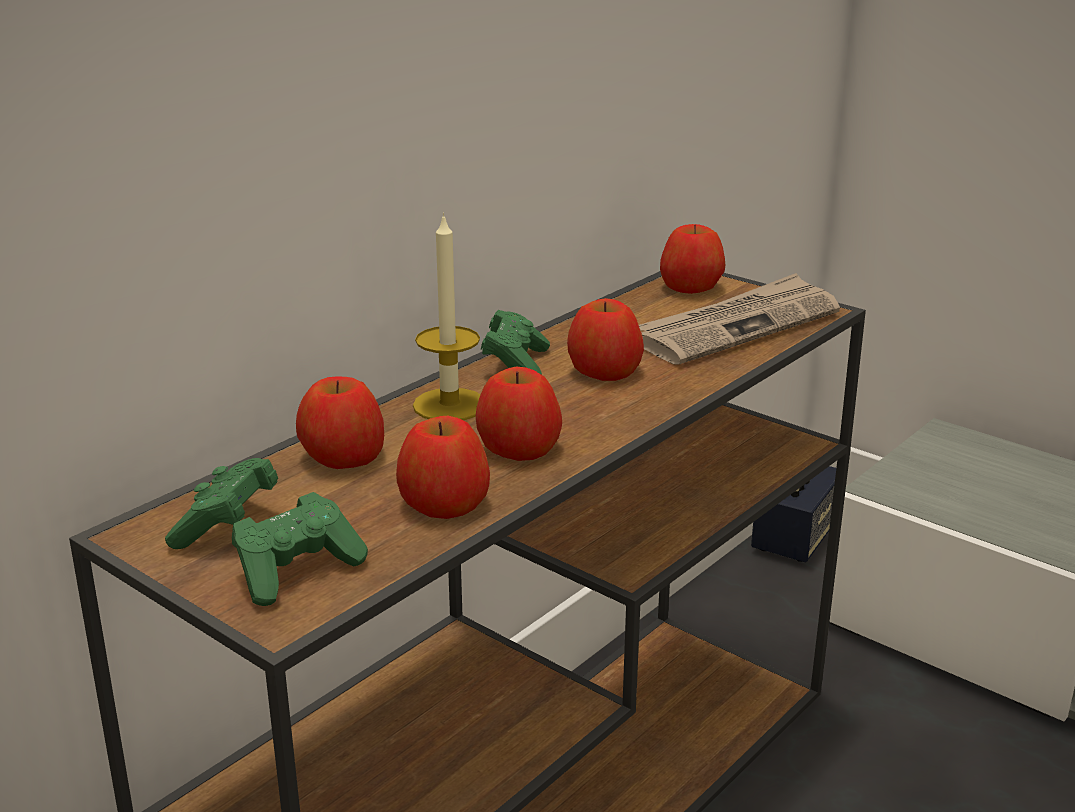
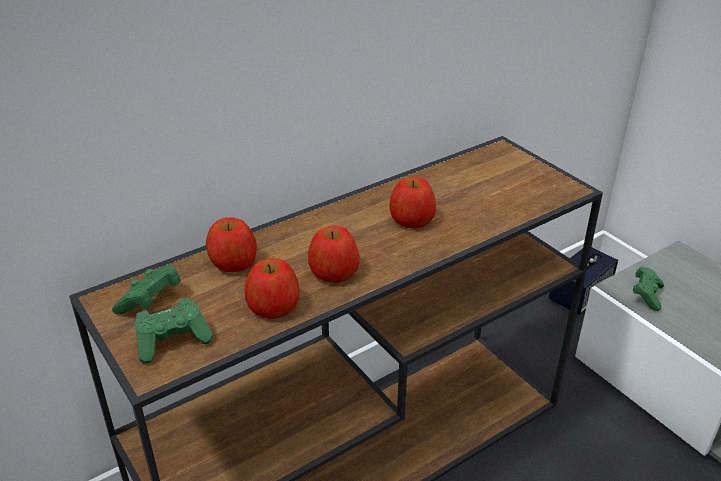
camera: 15 degrees right, 10 degrees up
candle [413,212,481,420] -> none
green game controller [481,310,550,375] -> green game controller moved to [633,267,664,311]
newspaper [639,273,840,364] -> none
apple [660,224,725,294] -> none

